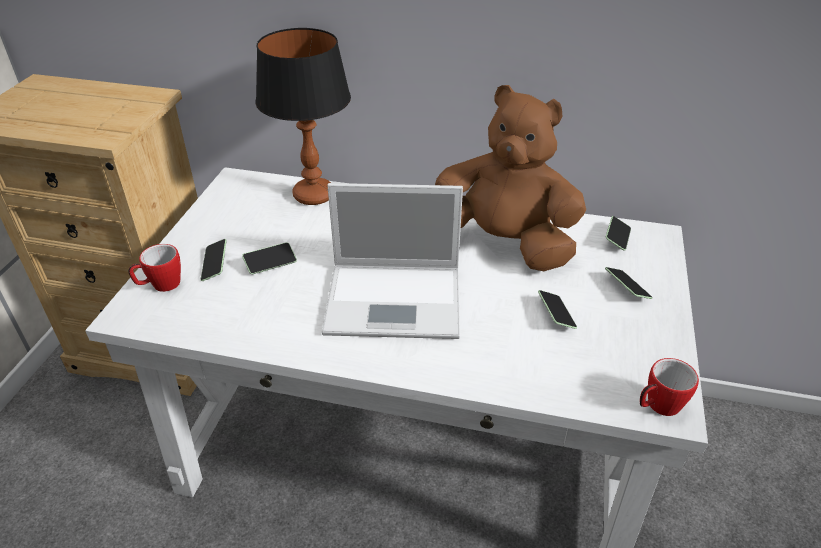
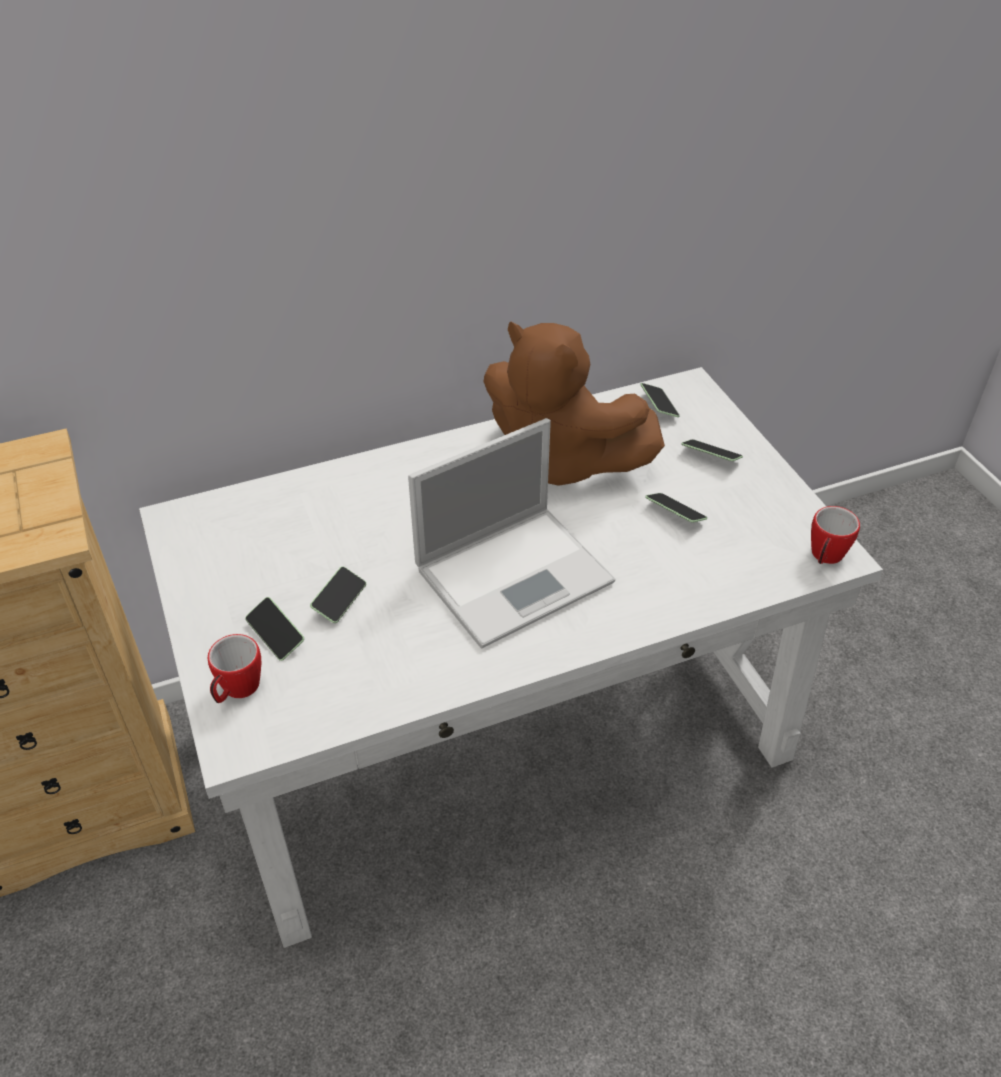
camera: 35 degrees left, 5 degrees up
table lamp [256,28,351,205] -> none
brown plush toy [435,85,586,271] -> brown plush toy turned 135 degrees counterclockwise [484,321,665,486]

